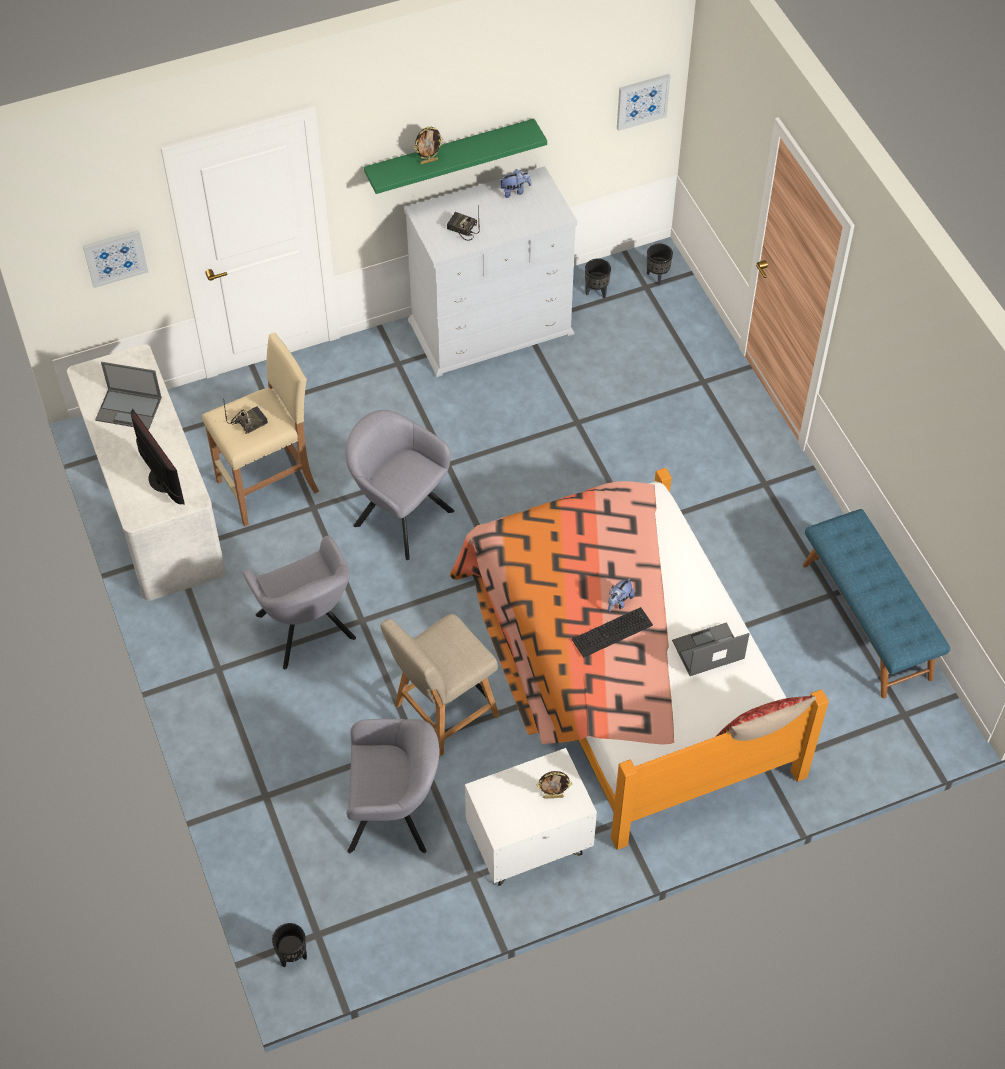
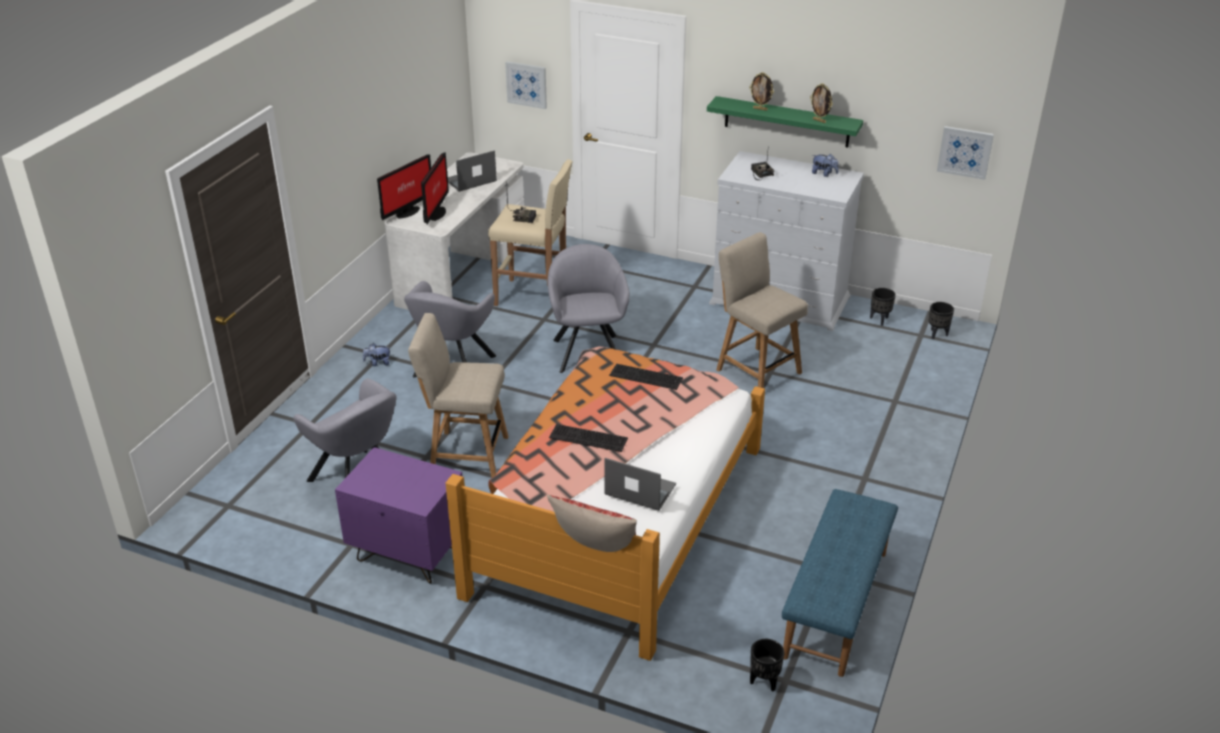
camera: 45 degrees right, 20 degrees down
laptop [95,362,162,430] -> laptop turned 90 degrees clockwise [448,150,497,192]
black planter [272,923,307,967] -> black planter moved to [750,639,784,691]
white nightstand [465,748,597,886] -> purple nightstand [335,447,462,584]
picture frame [537,771,572,799] -> picture frame moved to [810,83,833,123]
plush toy [608,577,634,612] -> plush toy moved to [363,343,391,366]
none -> monitor [377,154,431,220]
none -> keyboard [609,364,683,390]
none -> beige chair [716,232,808,388]

